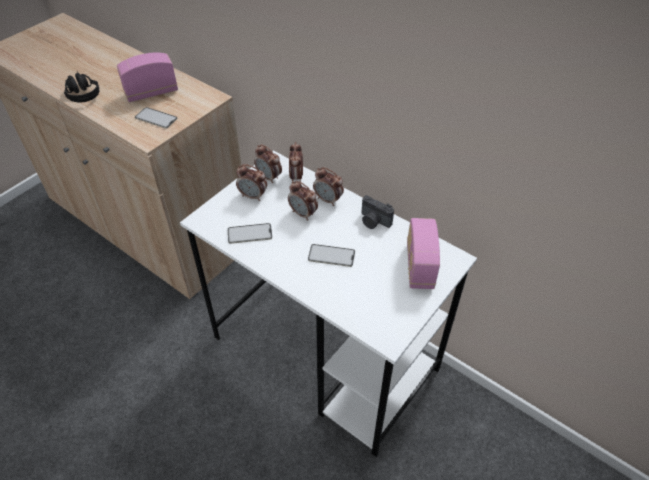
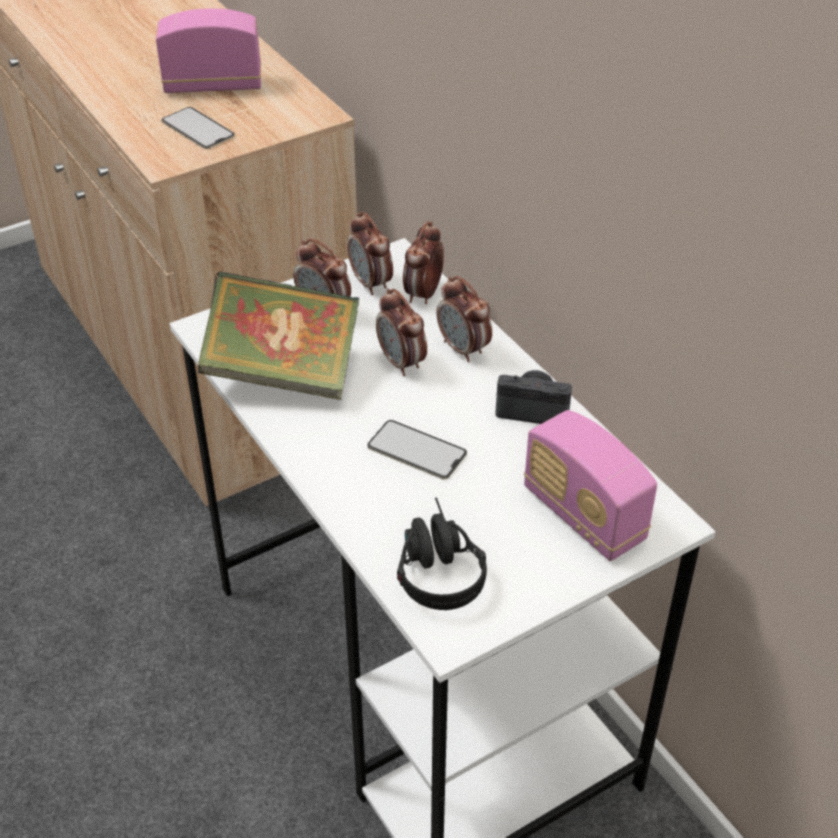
camera: 20 degrees right, 5 degrees down
black headphones [64,71,99,103] -> black headphones moved to [397,498,487,610]
phone [228,223,272,244] -> book [198,272,360,400]
camera [362,195,394,229] -> camera turned 135 degrees clockwise [496,370,572,424]
radio [407,218,440,289] -> radio turned 60 degrees counterclockwise [524,410,657,561]

